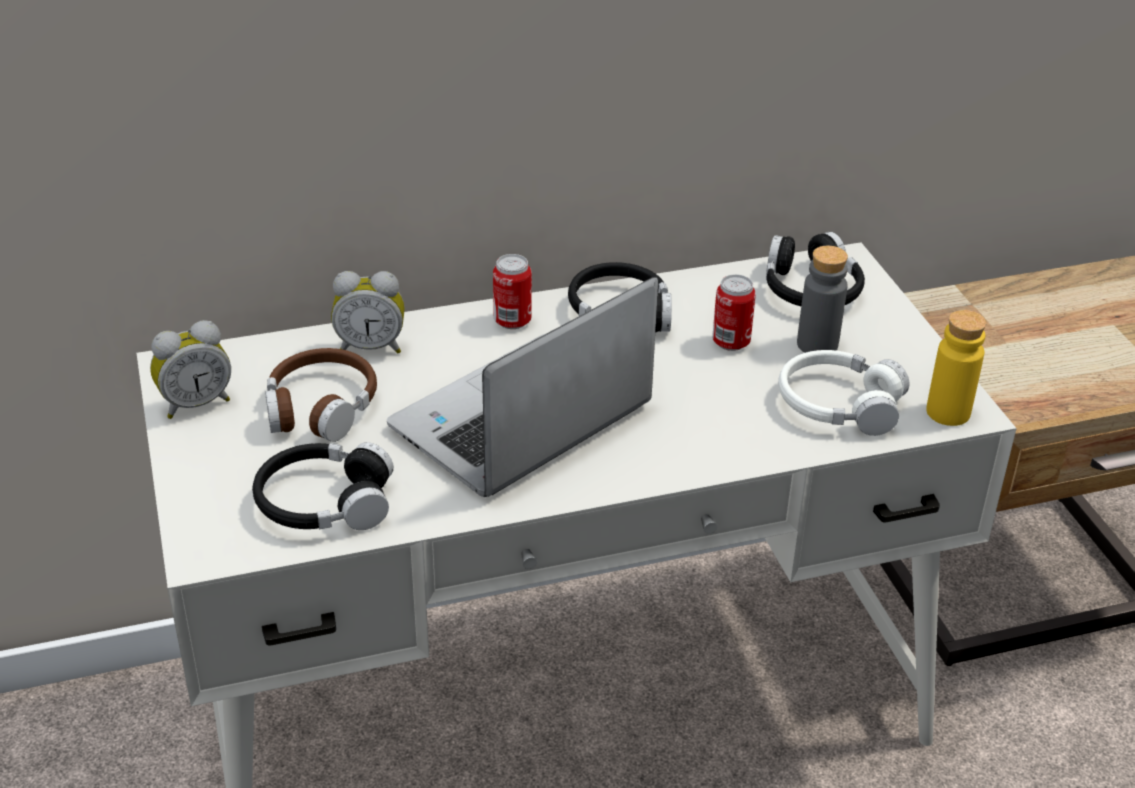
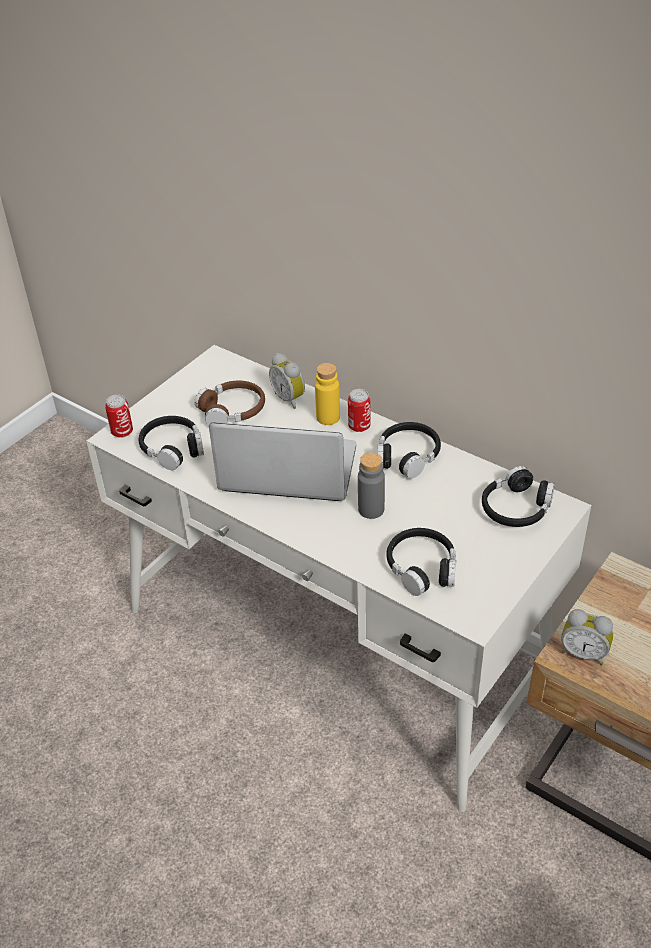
camera: 55 degrees right, 5 degrees up
alarm clock [150,320,231,419] -> alarm clock moved to [561,609,613,665]
can [712,274,756,351] -> can moved to [105,394,133,438]
white headphones [778,350,909,436] -> black headphones [387,528,456,596]
grey bottle [797,246,848,353] -> grey bottle moved to [358,452,385,519]
yellow bottle [926,310,987,426] -> yellow bottle moved to [315,363,340,425]

